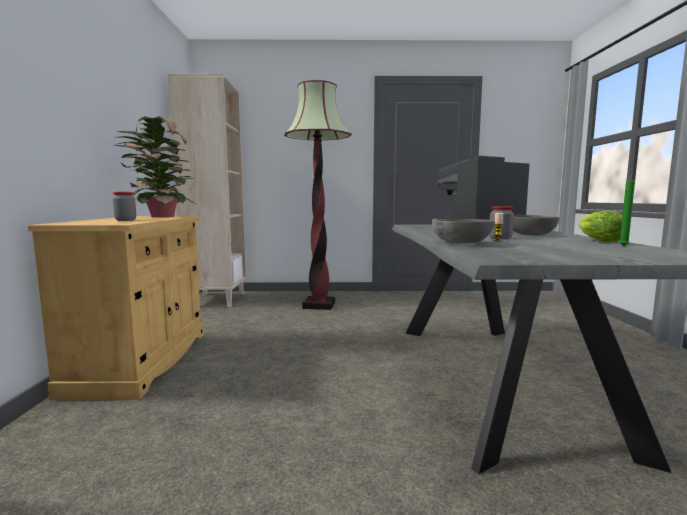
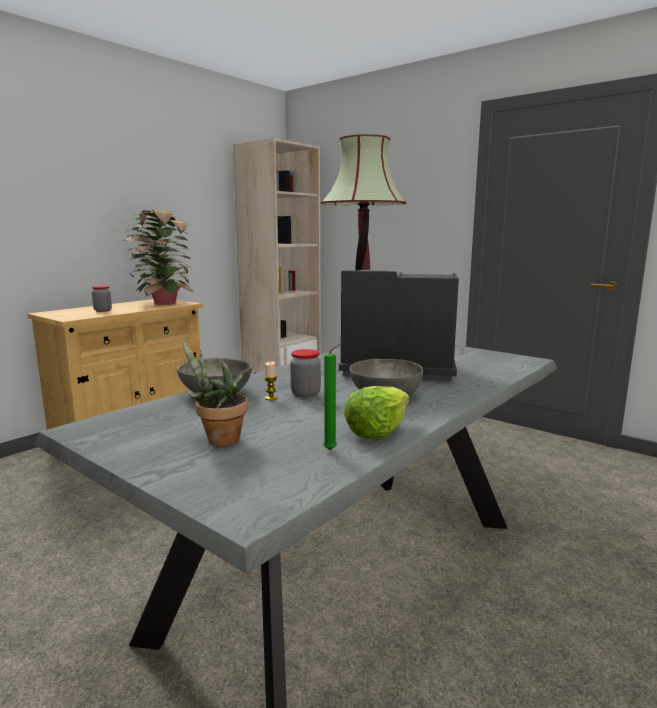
camera: 40 degrees right, 5 degrees up
none -> potted plant [183,342,248,446]

